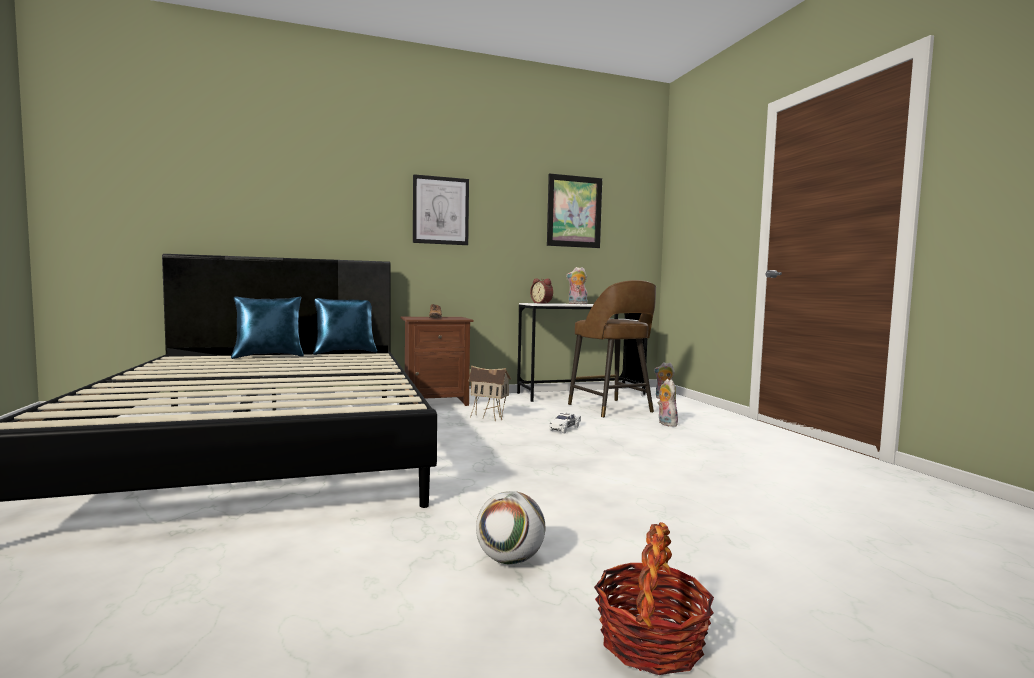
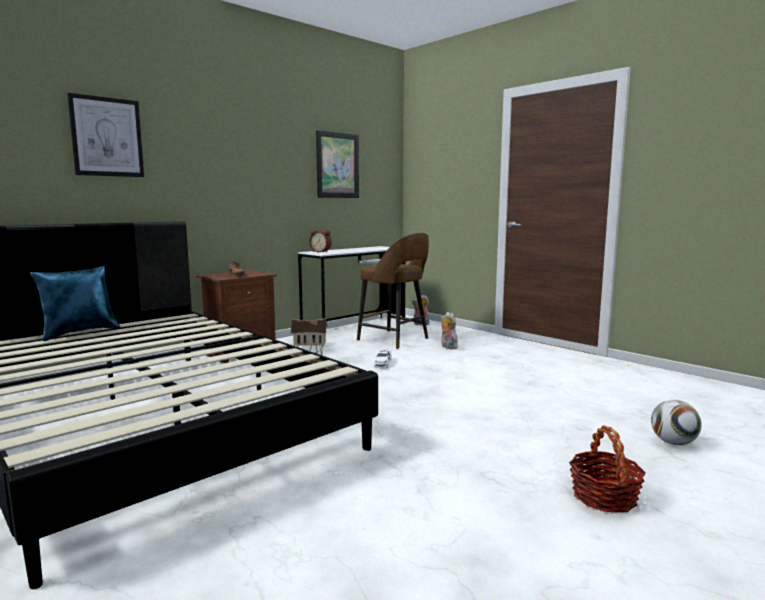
camera: 25 degrees left, 5 degrees up
blue pillow [313,298,377,355] -> none
picture [413,174,469,245] -> picture moved to [67,93,144,177]
football [476,491,545,565] -> football moved to [651,400,702,445]
plush toy [566,267,588,304] -> none

